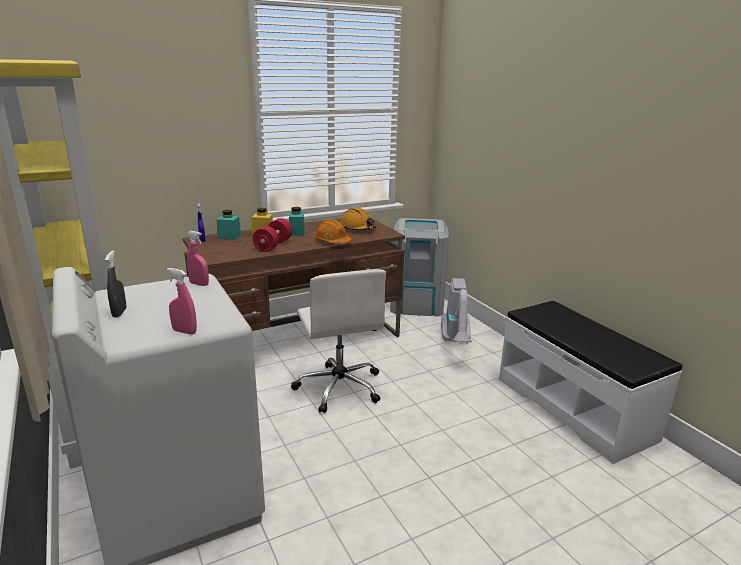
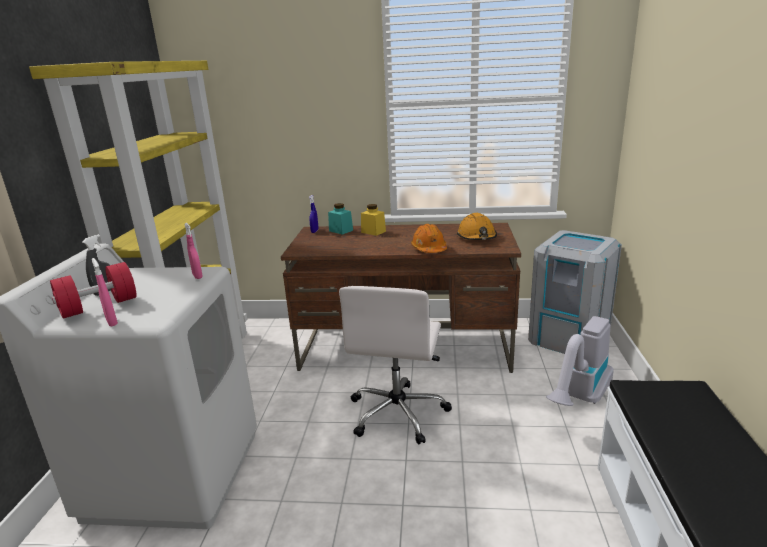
camera: 35 degrees right, 0 degrees up
red dumbbell [252,218,292,252] -> red dumbbell moved to [50,262,137,319]
turquoise jar [289,207,305,236] -> none

